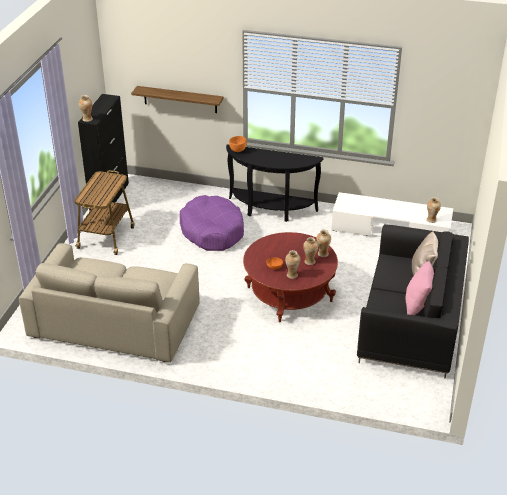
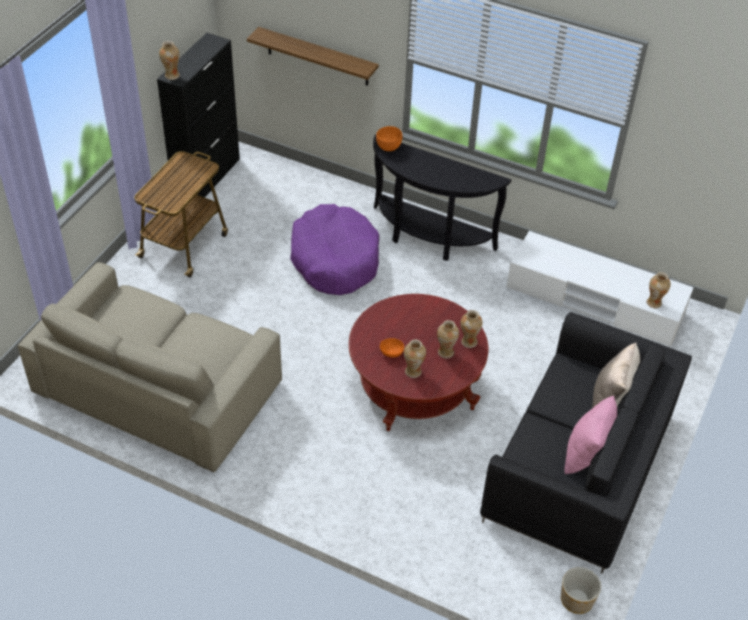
camera: 10 degrees right, 10 degrees up
none -> planter [561,567,601,614]

